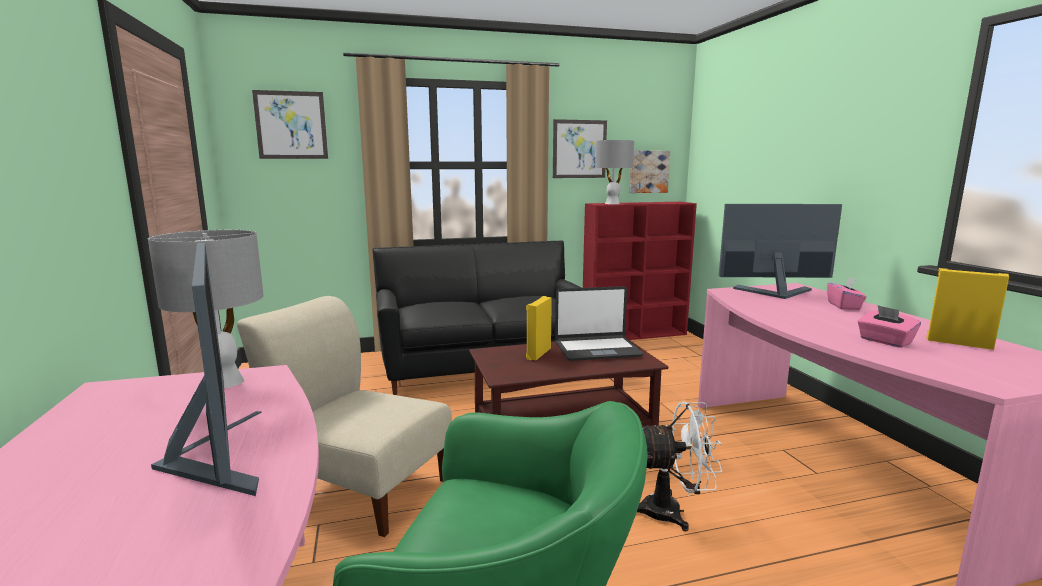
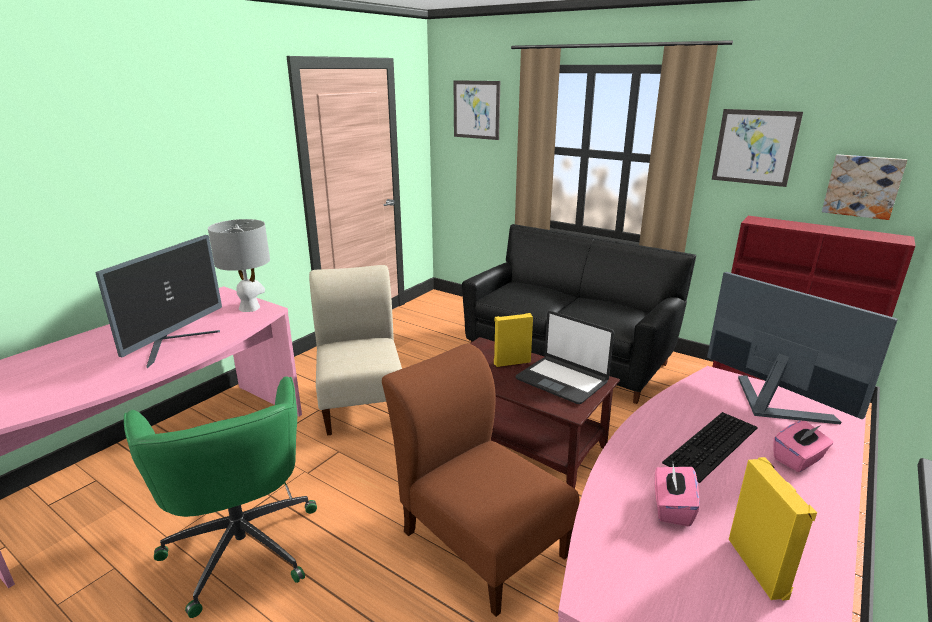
camera: 50 degrees right, 10 degrees up
grey table lamp [595,140,634,204] -> none
white fan [637,401,722,531] -> brown chair [382,344,579,617]
none -> keyboard [662,412,758,483]

